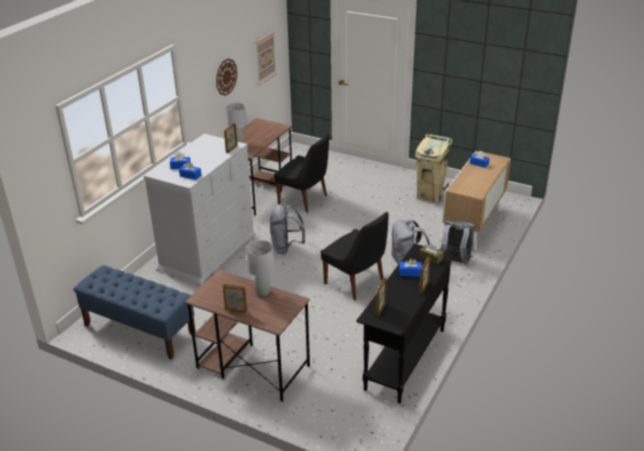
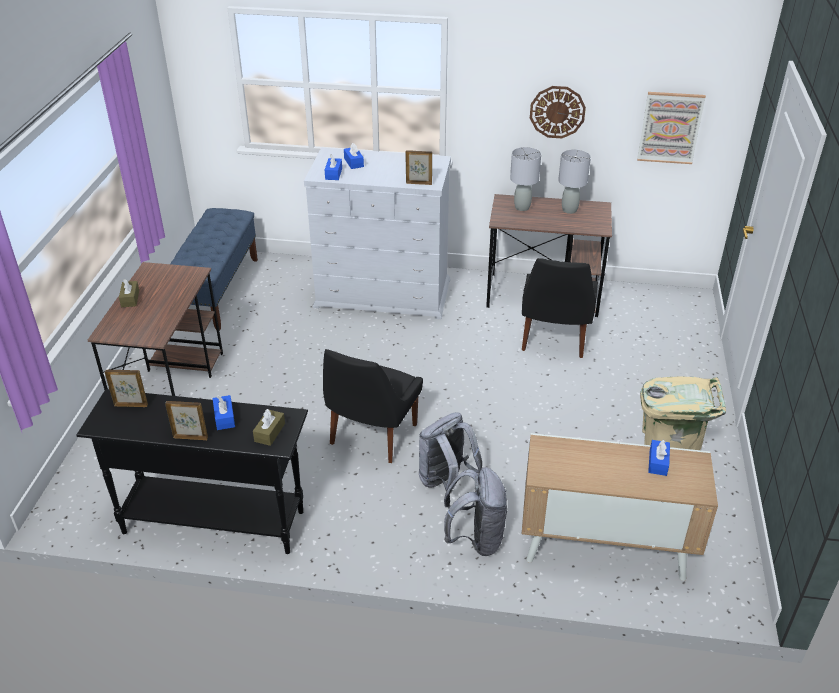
camera: 70 degrees right, 5 degrees up
picture frame [223,284,248,312] -> brown tissue box [119,279,139,307]
grey table lamp [246,240,274,296] -> grey table lamp moved to [558,149,591,214]
grey backpack [270,204,305,254] -> none

